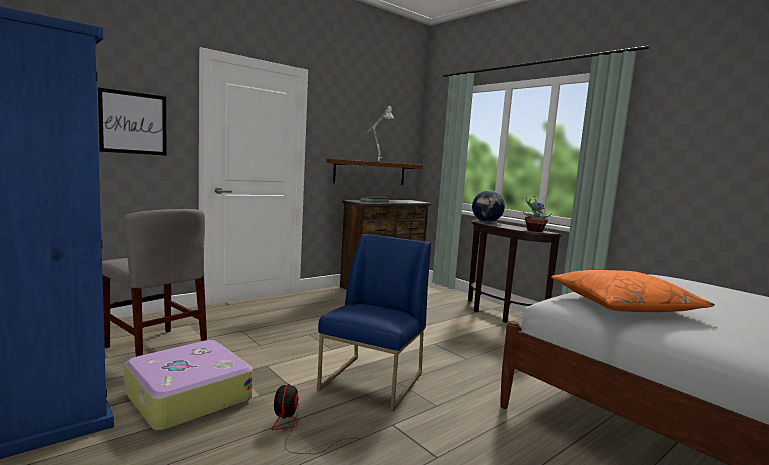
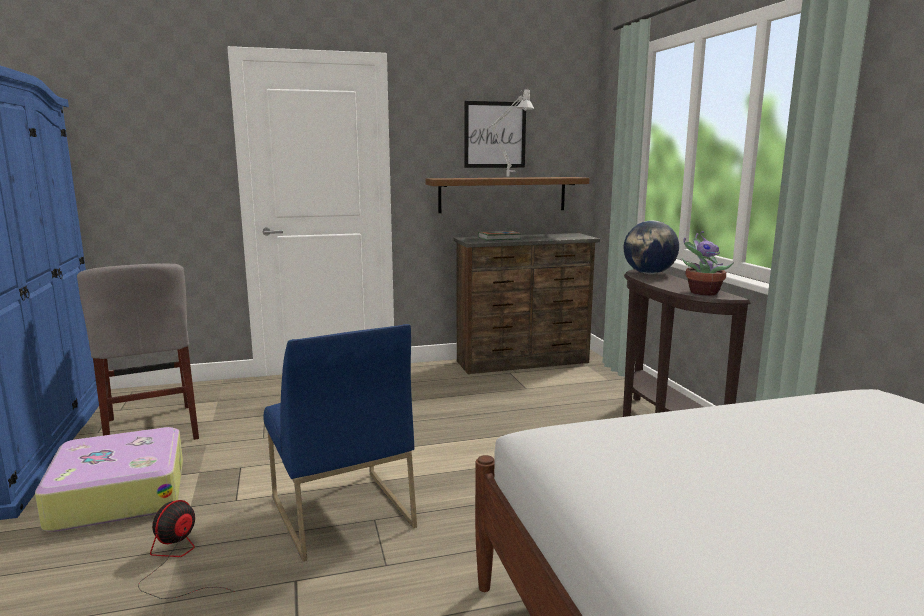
camera: 25 degrees right, 5 degrees up
picture [98,87,167,155] -> picture moved to [464,101,526,168]
blue chair [317,234,431,412] -> blue chair turned 105 degrees clockwise [263,324,417,561]
orange pillow [551,270,715,312] -> none

